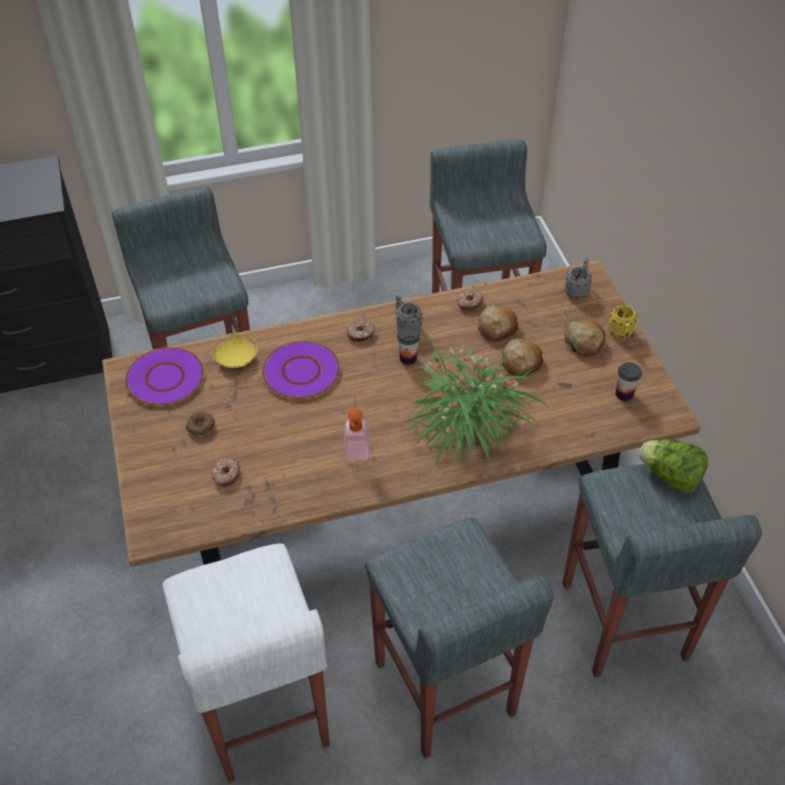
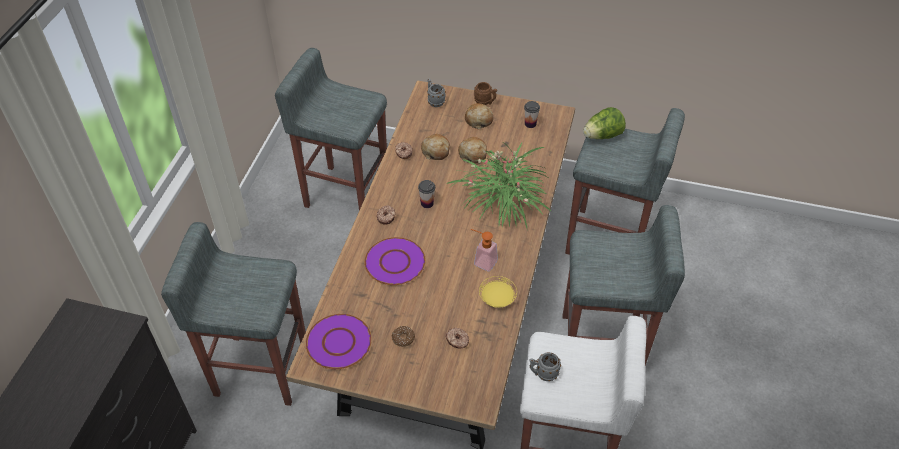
camera: 60 degrees left, 0 degrees up
yellow plate [211,332,258,368] -> yellow plate moved to [479,276,517,308]
grey mug [396,295,423,331] -> grey mug moved to [529,352,561,381]
yellow mug [609,305,638,341] -> brown mug [474,82,497,105]

